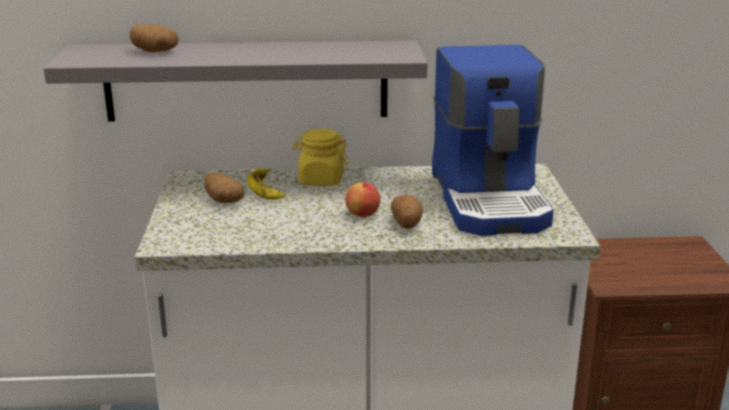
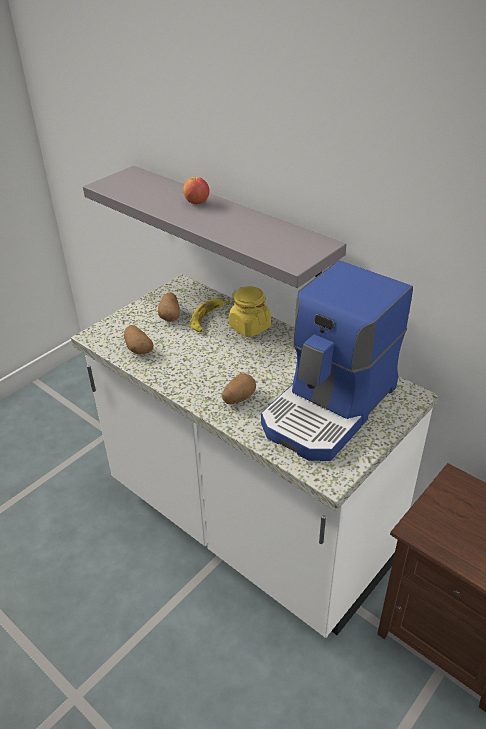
camera: 45 degrees right, 15 degrees up
potato [130,24,179,52] -> potato moved to [124,325,153,354]
apple [345,182,380,217] -> apple moved to [183,177,209,204]

